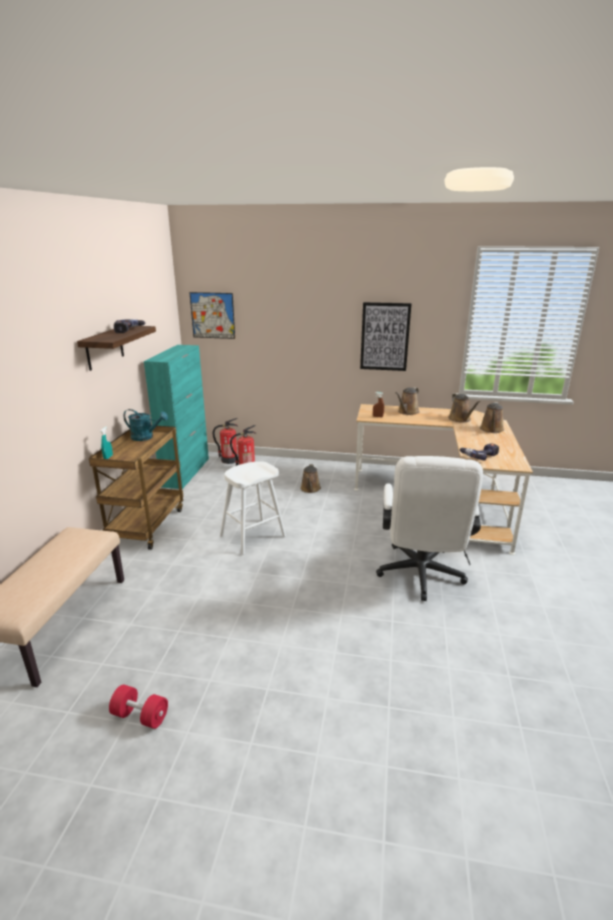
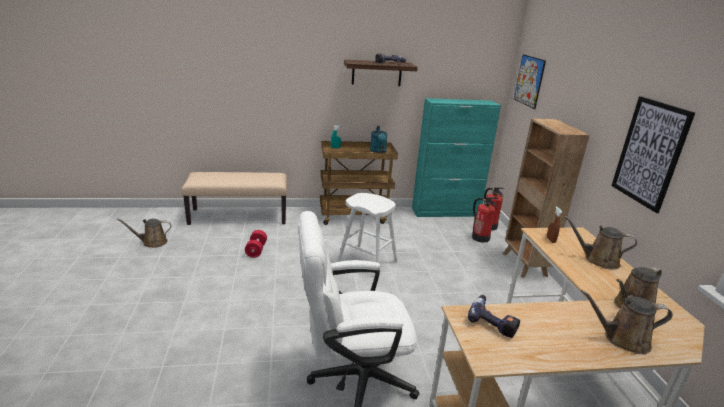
camera: 70 degrees right, 0 degrees up
red dumbbell [109,684,168,729] -> red dumbbell moved to [245,230,267,258]
brown watering can [300,464,321,493] -> brown watering can moved to [117,219,172,248]
none -> brown bookcase [503,119,590,278]

